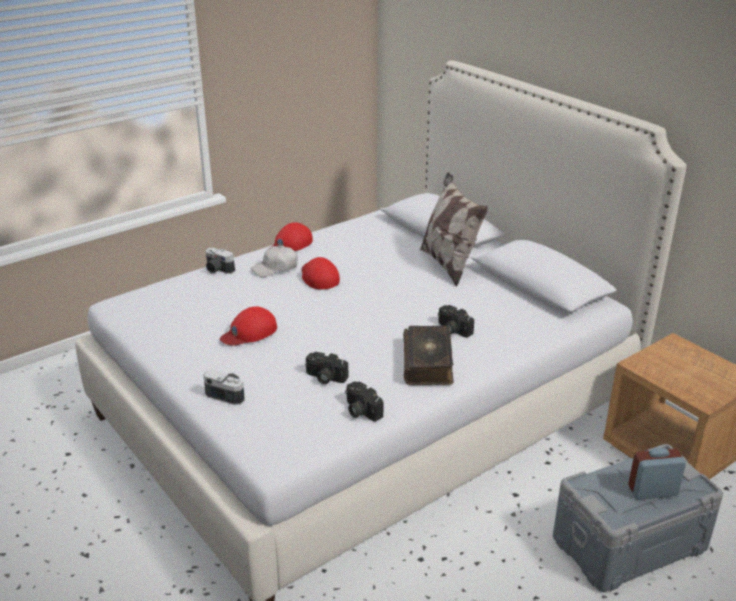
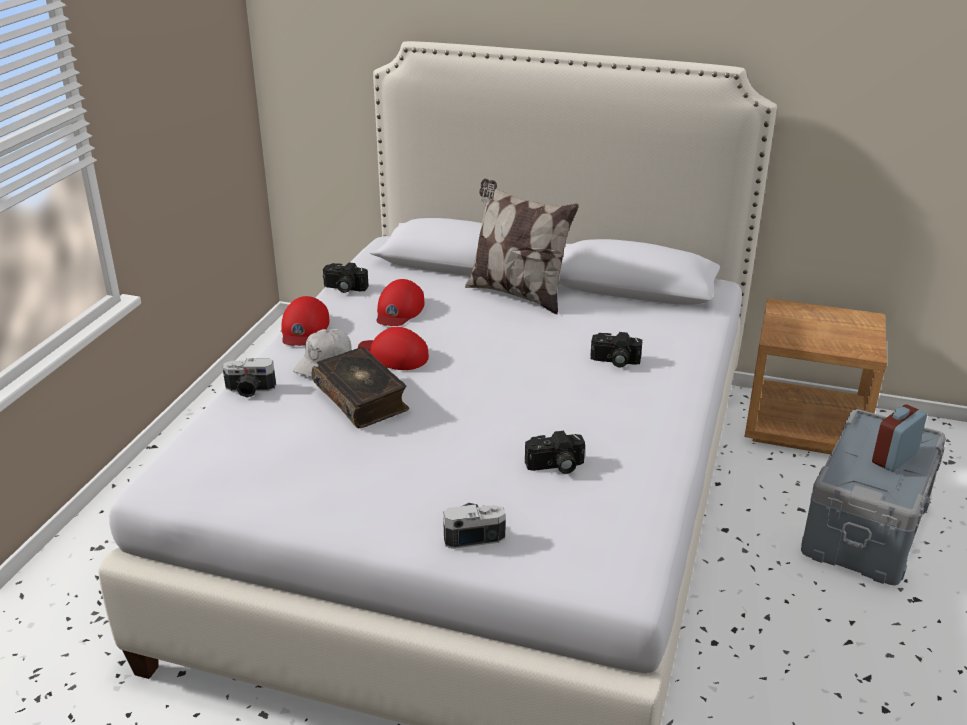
camera: 35 degrees left, 0 degrees up
red cap [220,306,277,346] -> red cap moved to [376,279,424,326]
camera [345,381,384,422] -> camera moved to [323,262,369,293]
book [403,326,454,385] -> book moved to [312,347,409,428]

